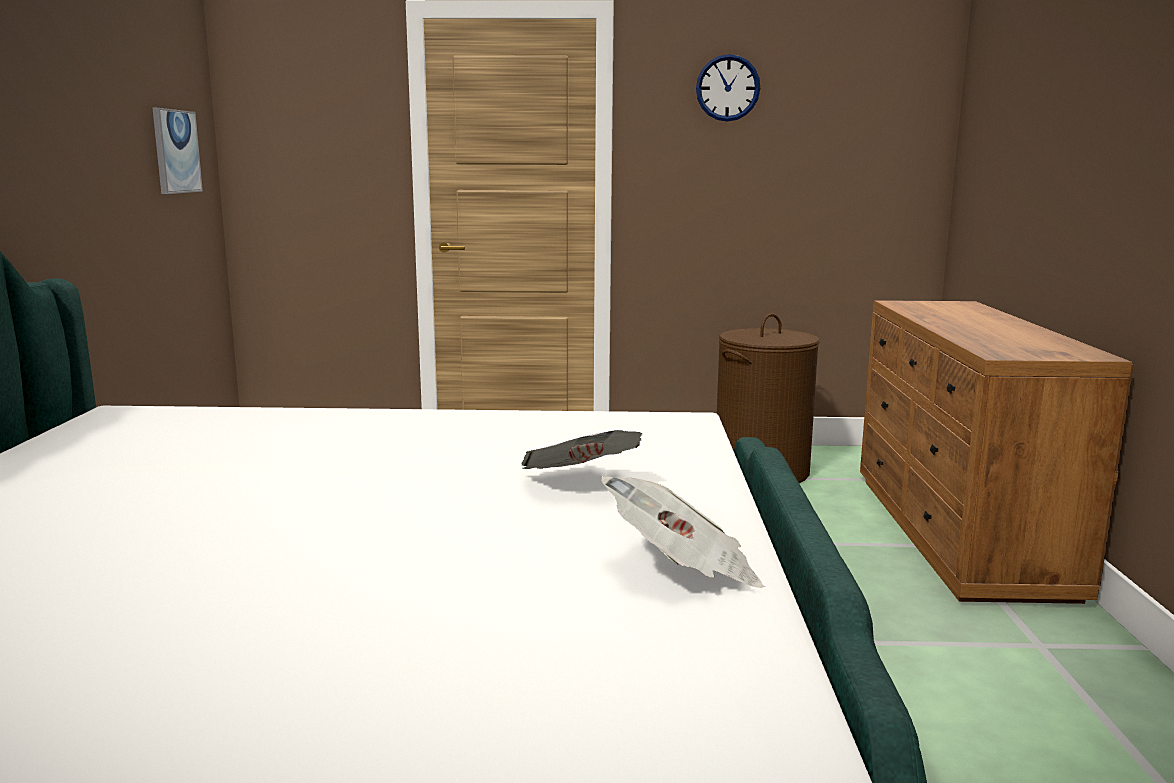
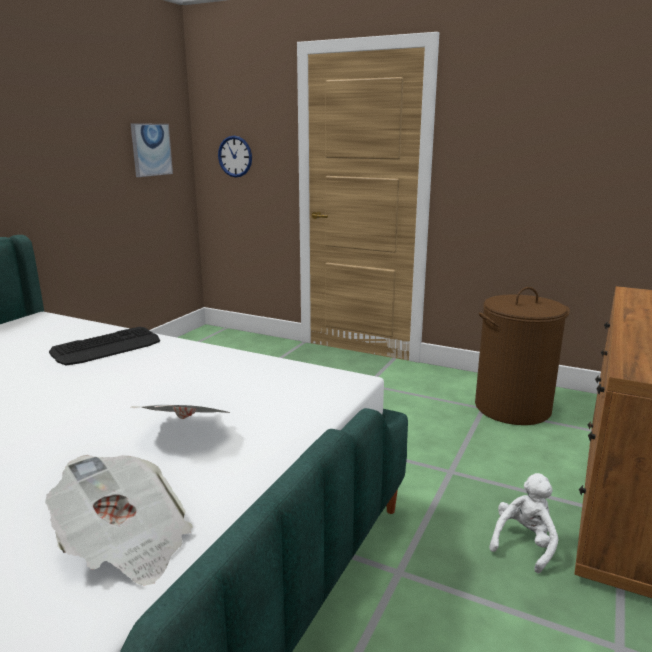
camera: 25 degrees right, 5 degrees up
wall clock [696,54,760,122] -> wall clock moved to [218,136,252,177]
none -> keyboard [49,327,160,366]
none -> white plush toy [489,473,559,573]

